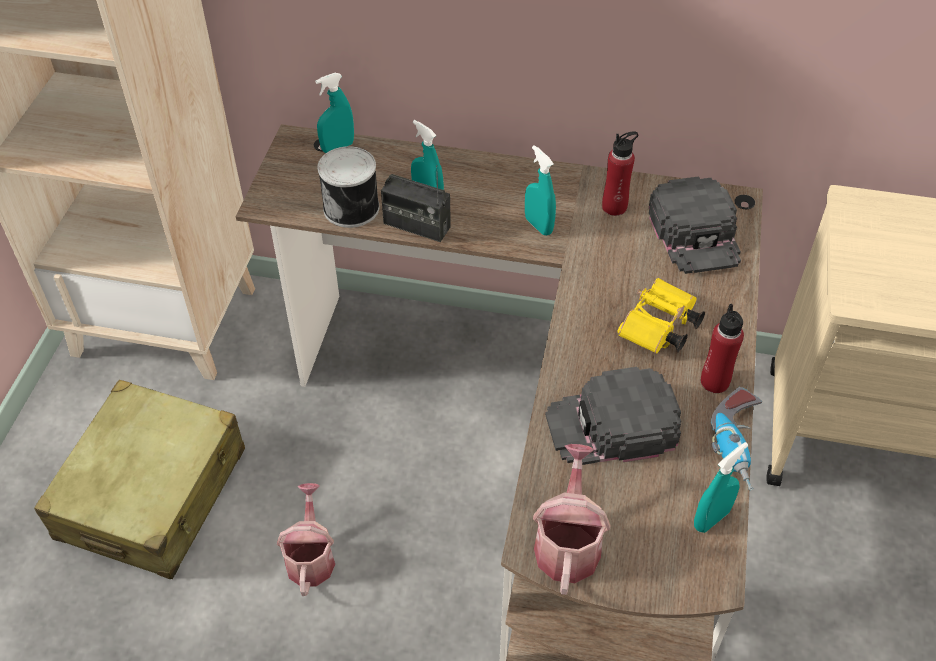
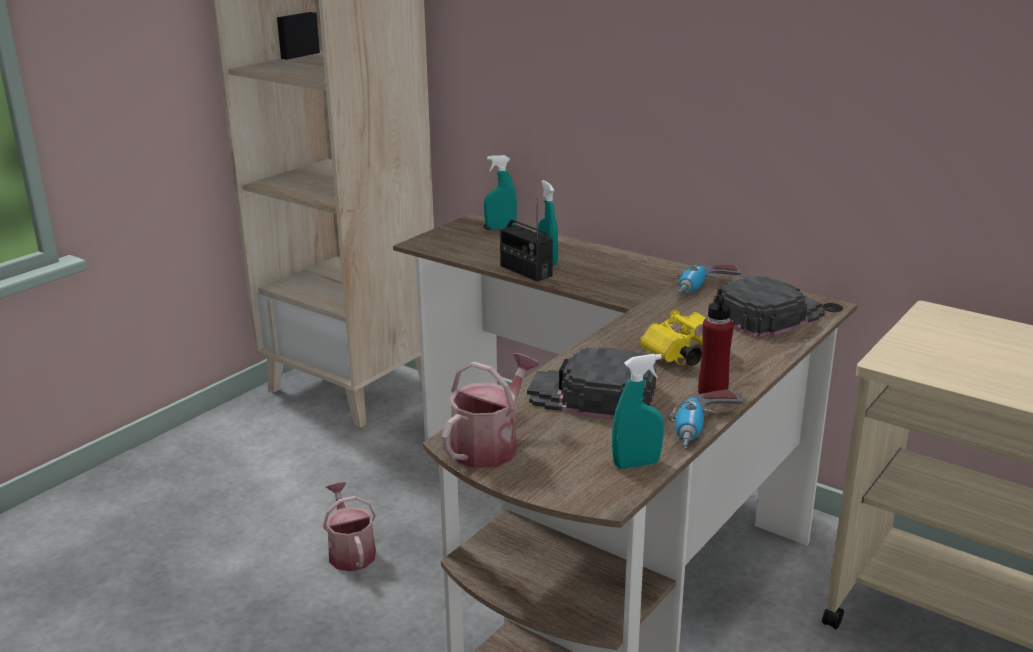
camera: 25 degrees right, 25 degrees down
beige suitcase [34,380,245,579] -> none
watering can [277,483,335,596] -> watering can turned 45 degrees counterclockwise [323,482,376,571]
can [318,146,379,228] -> none
turquoise spray bottle [525,145,556,236] -> none
red bottle [602,131,639,216] -> power drill [677,265,741,294]
black cap [649,176,741,274] -> black cap turned 135 degrees counterclockwise [714,276,825,337]

